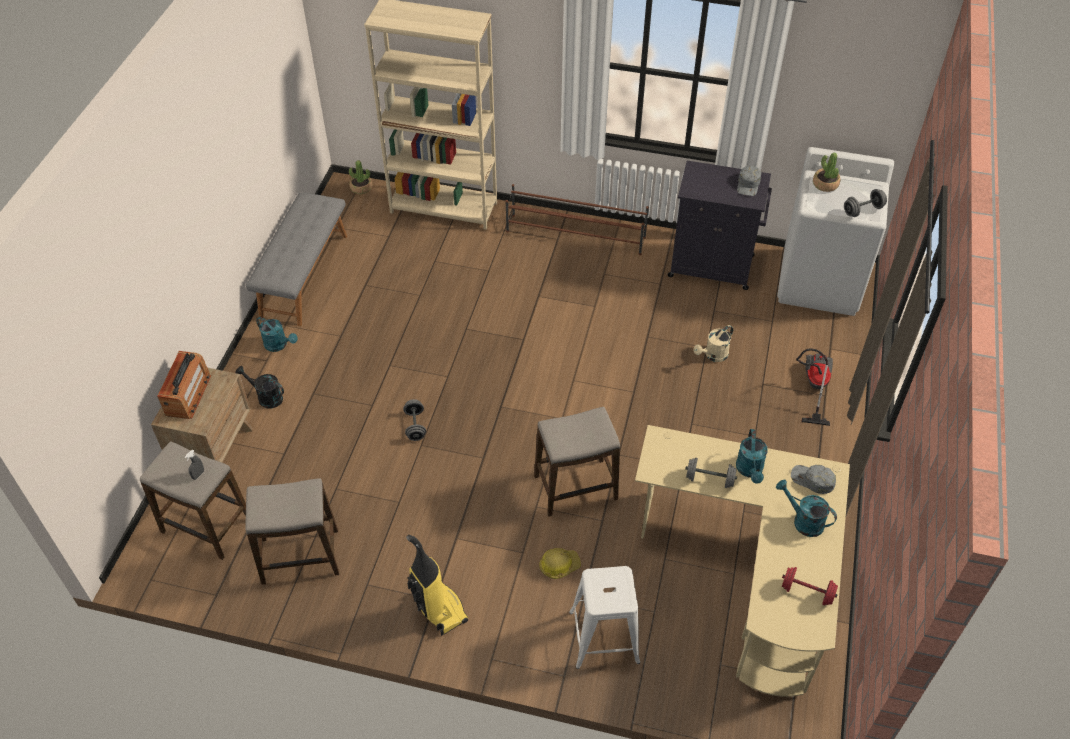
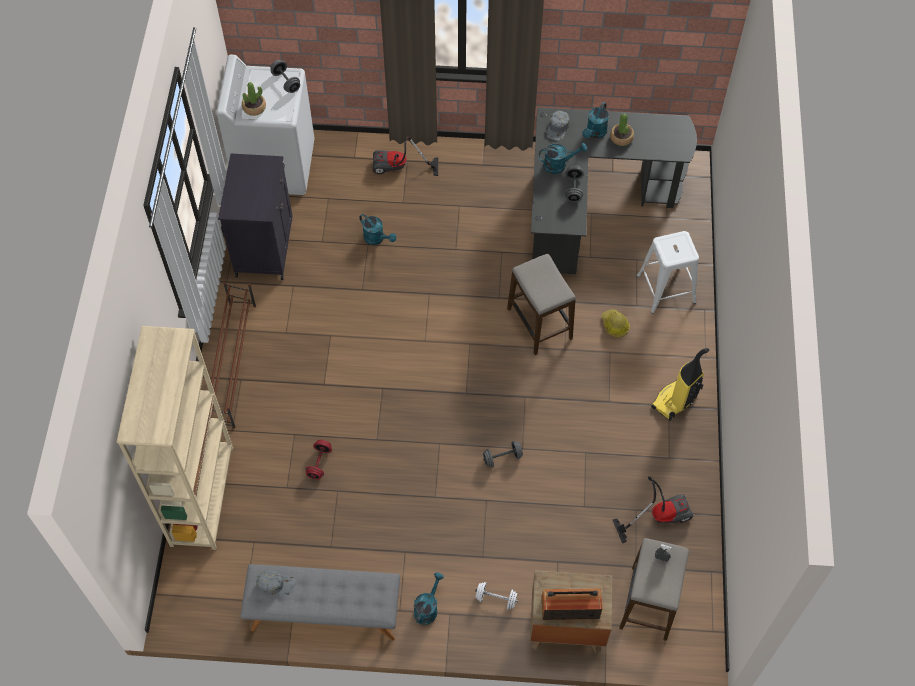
camera: 100 degrees left, 10 degrees up
black watering can [235,366,284,409] -> white dumbbell [475,582,518,610]
stool [245,478,339,585] -> vacuum cleaner [613,476,694,544]
potted plant [349,160,372,194] -> potted plant moved to [610,114,634,146]
beige desk [635,425,850,697] -> black desk [531,107,697,274]
beige watering can [693,325,733,362] -> turquoise watering can [359,214,396,245]
grey cap [737,166,761,196] -> grey cap moved to [256,569,295,595]
red dumbbell [782,567,838,606] -> red dumbbell moved to [305,440,332,480]

